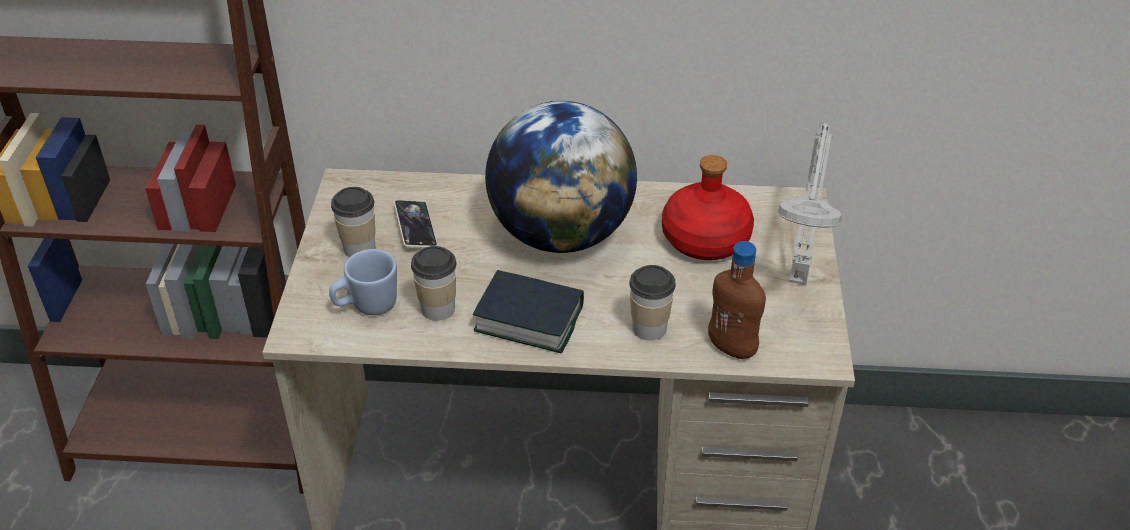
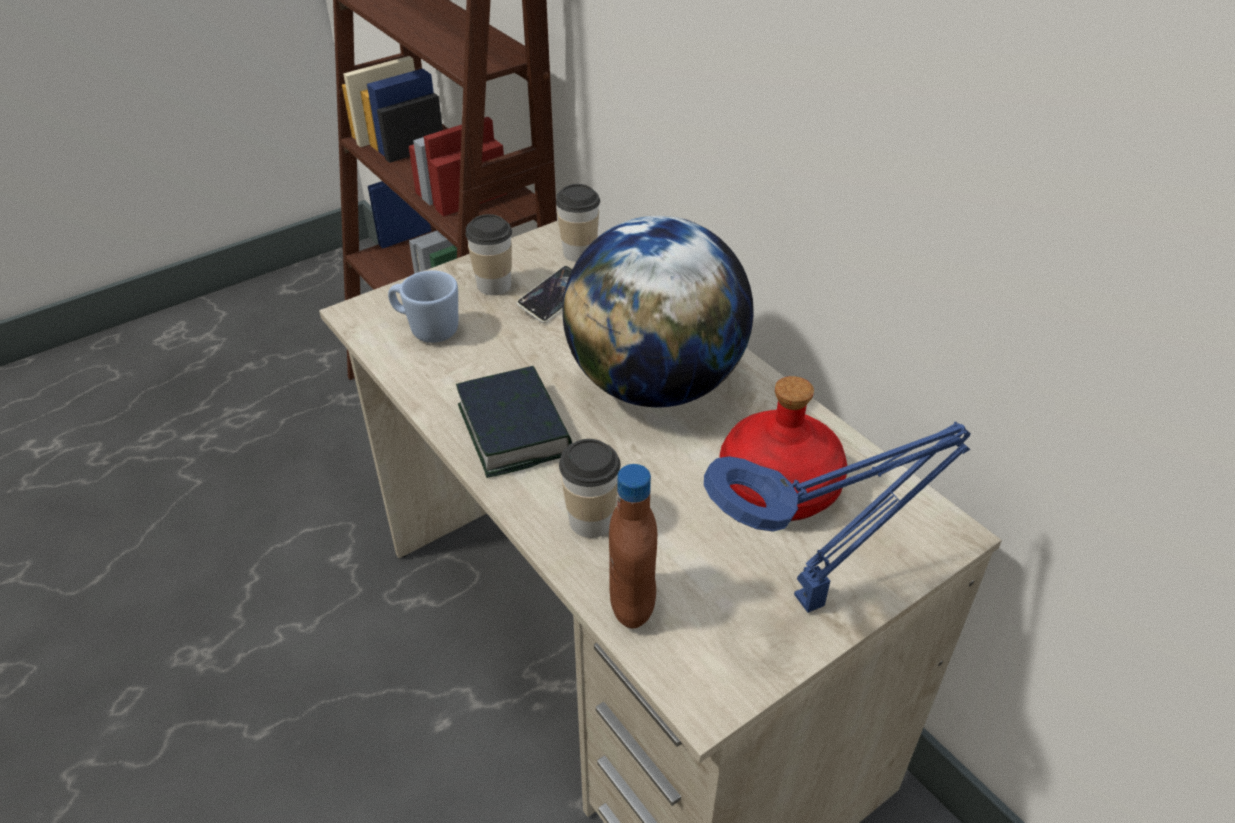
camera: 50 degrees right, 0 degrees up
cup [411,246,457,321] -> cup moved to [556,184,600,262]
grey table lamp [778,123,842,285] -> blue table lamp [704,422,971,613]

